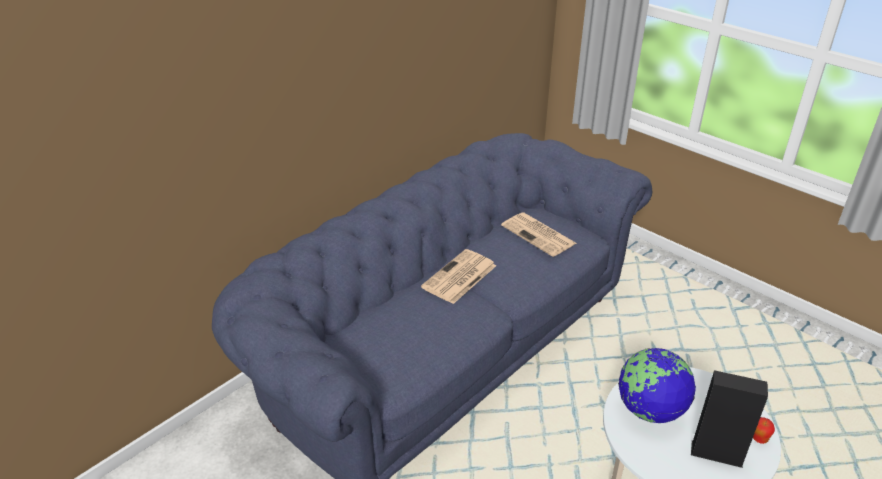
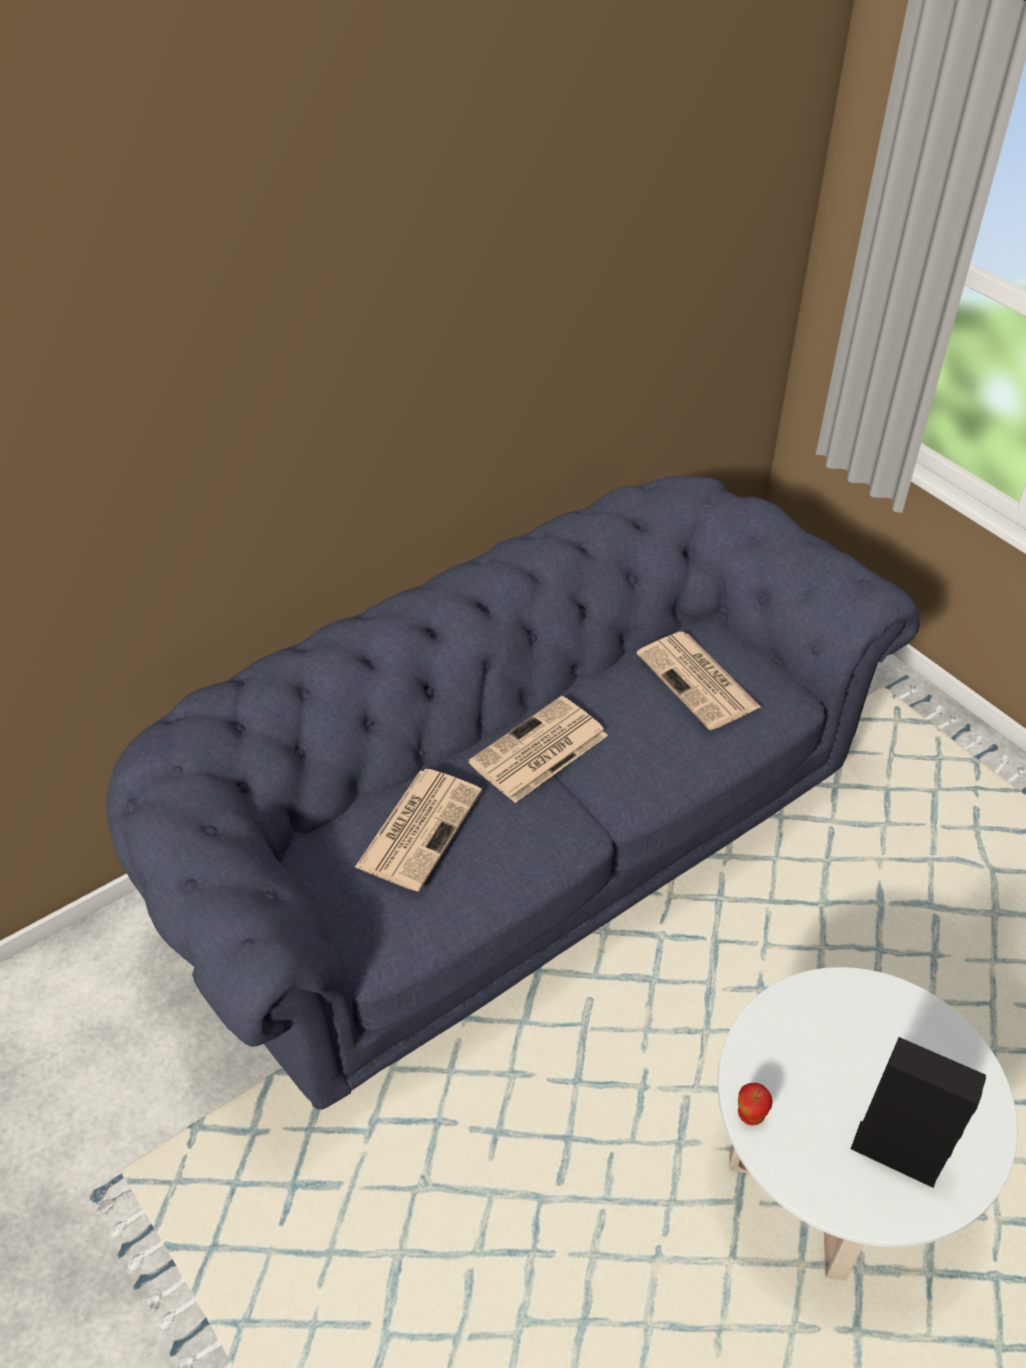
camera: 10 degrees right, 10 degrees up
globe [618,348,696,423] -> none
apple [753,417,775,444] -> apple moved to [738,1083,773,1126]
none -> newspaper [355,769,482,891]

